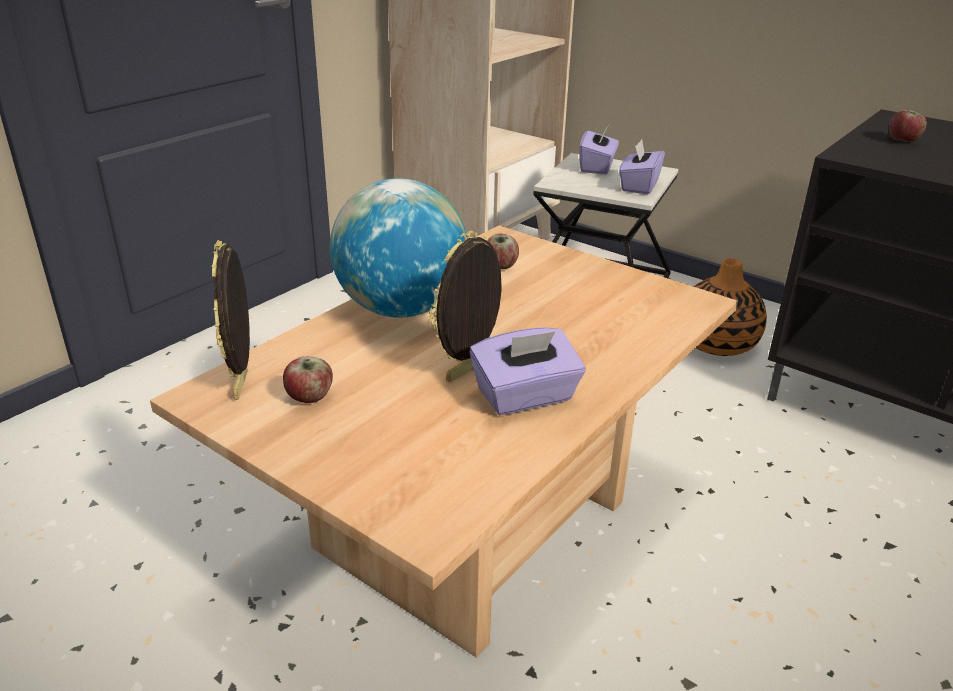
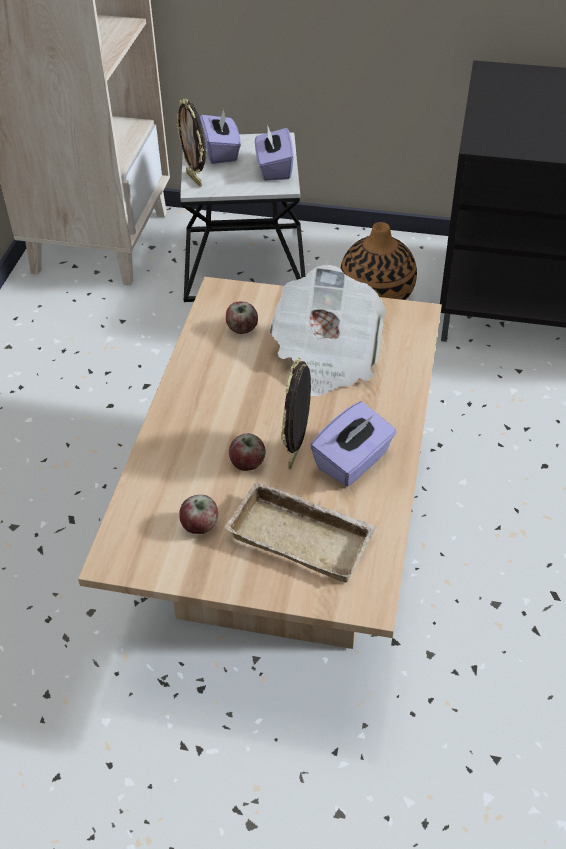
camera: 25 degrees left, 15 degrees up
picture frame [212,240,250,400] -> picture frame moved to [176,98,206,187]
globe [330,178,467,318] -> none
apple [889,110,927,142] -> apple moved to [229,433,266,471]
none -> beige tray [224,481,377,582]
none -> newspaper [270,265,386,396]

